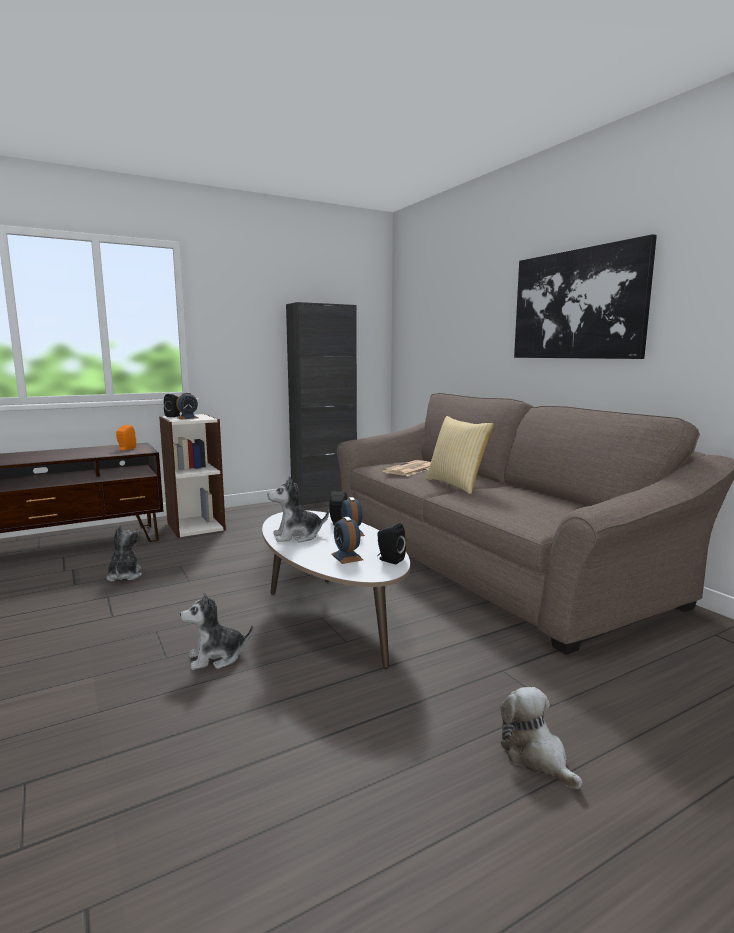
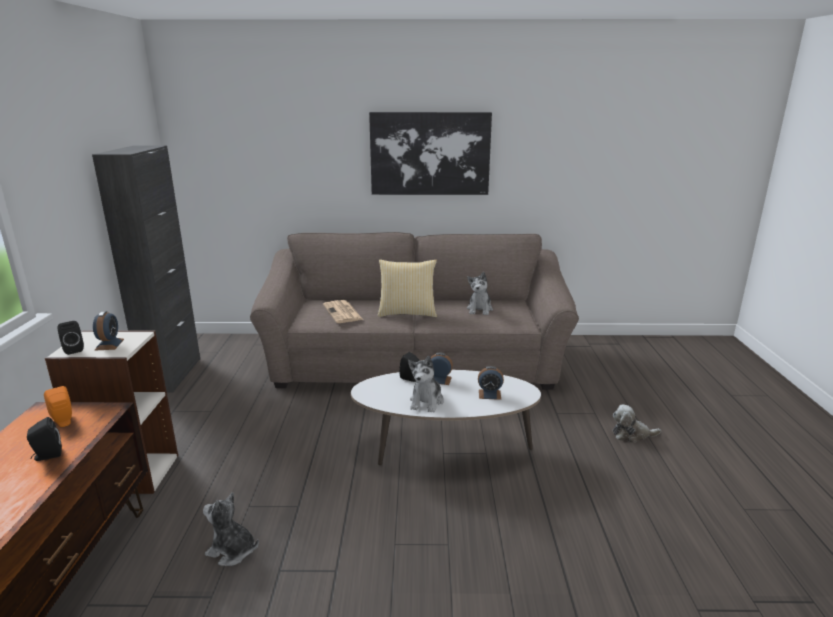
camera: 60 degrees left, 10 degrees up
plush toy [180,592,253,670] -> plush toy moved to [467,272,493,315]
black speaker [377,523,406,564] -> black speaker moved to [27,417,62,461]

